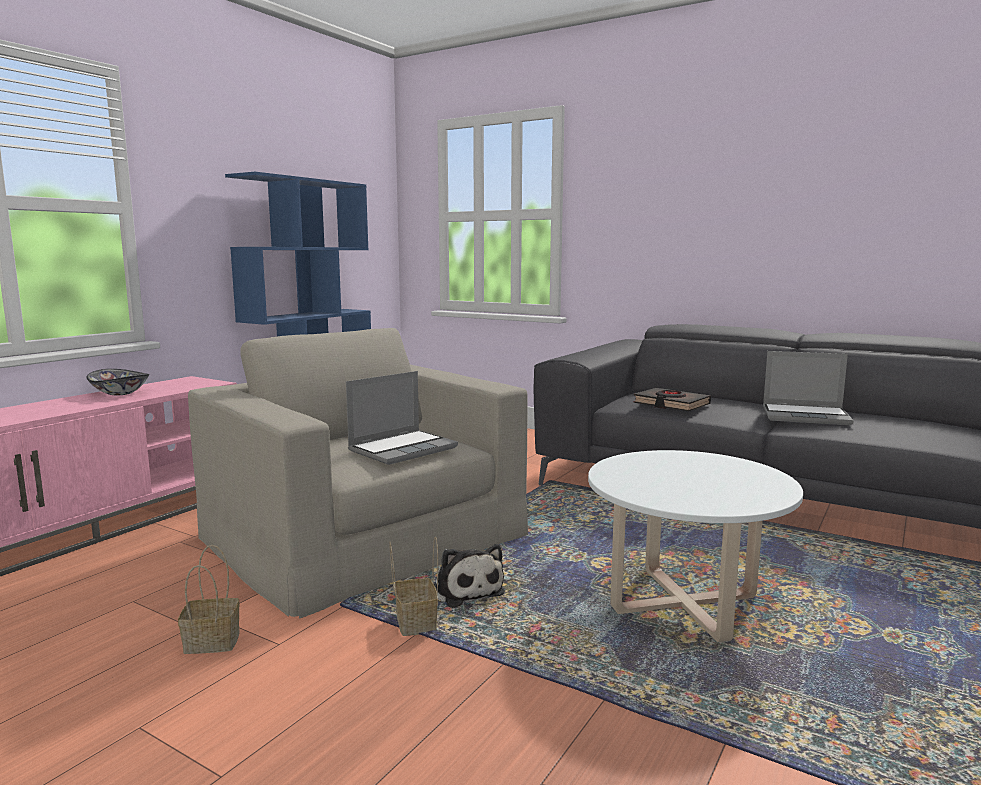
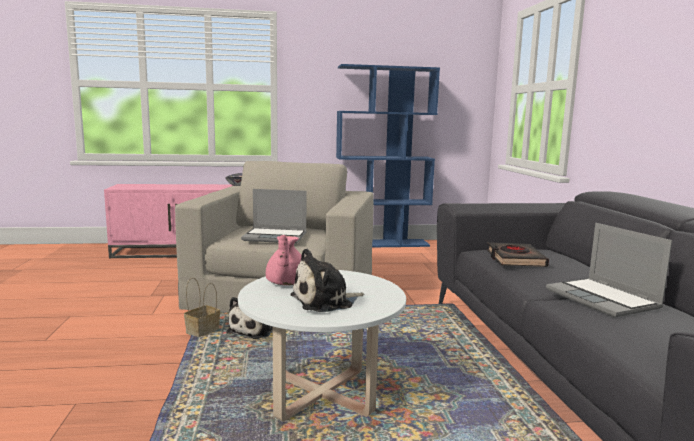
camera: 50 degrees right, 0 degrees up
basket [178,545,240,654] -> none
none -> pink teapot [266,235,302,285]
none -> plush toy [290,248,364,312]

